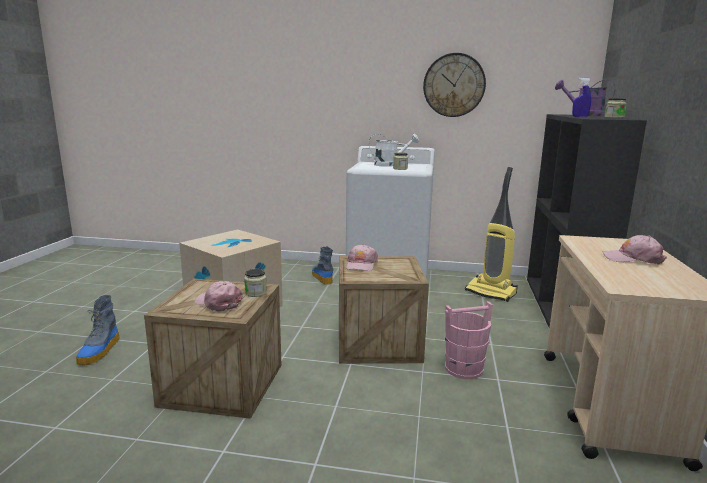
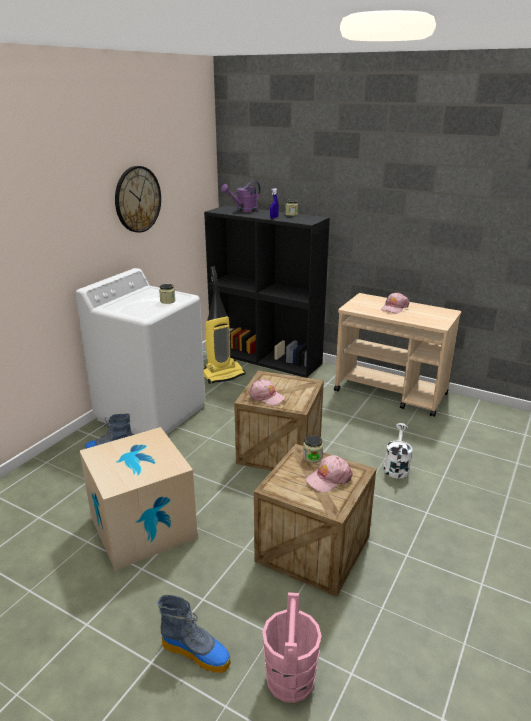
camera: 70 degrees left, 10 degrees up
white watering can [369,134,419,167] -> white watering can moved to [384,423,412,479]
pink bucket [445,301,493,379] -> pink bucket moved to [262,592,322,703]

